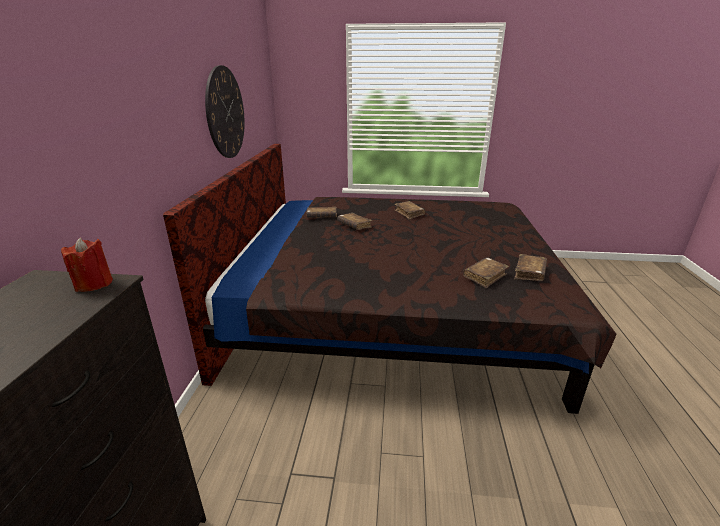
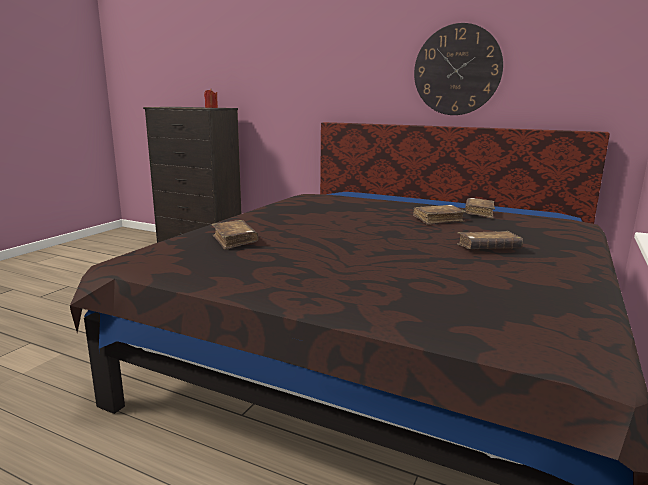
camera: 110 degrees right, 10 degrees down
brown book [514,254,547,281] -> none

